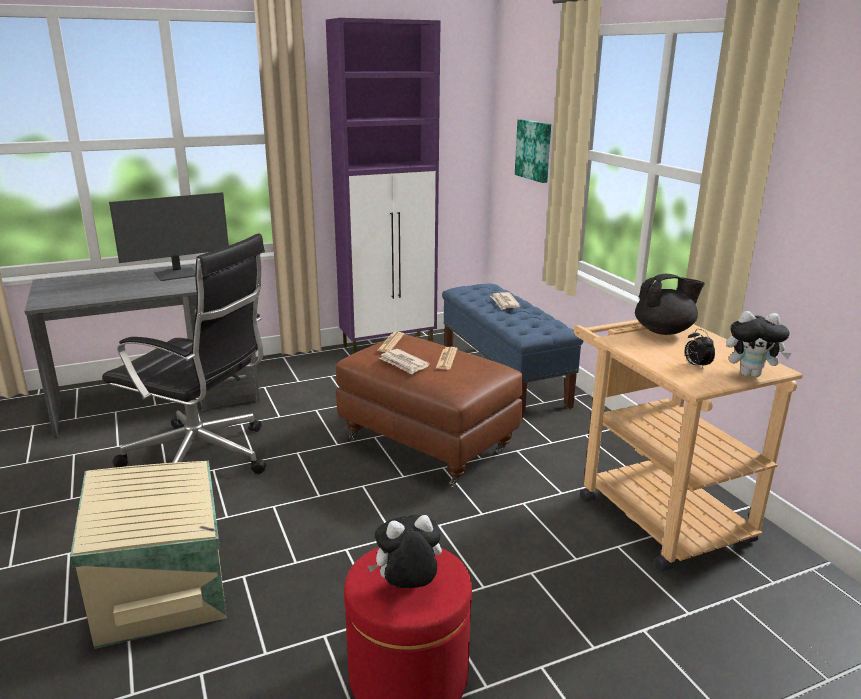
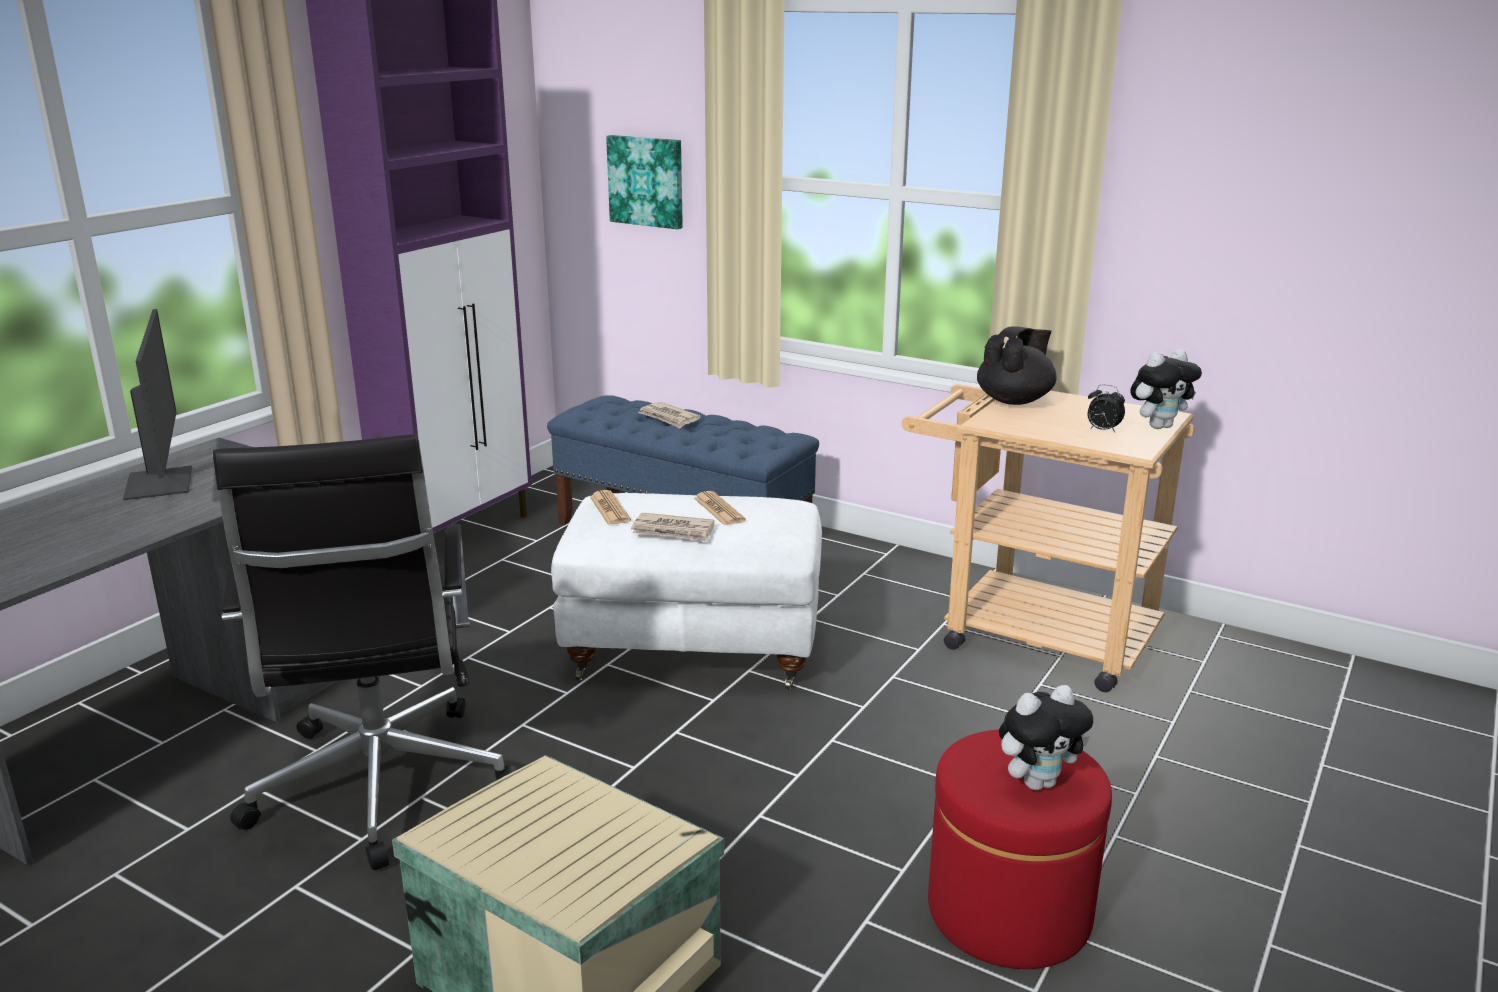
camera: 35 degrees left, 0 degrees up
black office chair [102,233,266,474] -> black office chair turned 90 degrees clockwise [212,434,518,870]
monitor [109,192,229,281] -> monitor turned 45 degrees counterclockwise [123,309,192,500]
brown ottoman [336,335,523,487] -> white ottoman [551,493,822,689]
plush toy [367,515,442,588] -> plush toy turned 150 degrees counterclockwise [999,685,1093,790]

